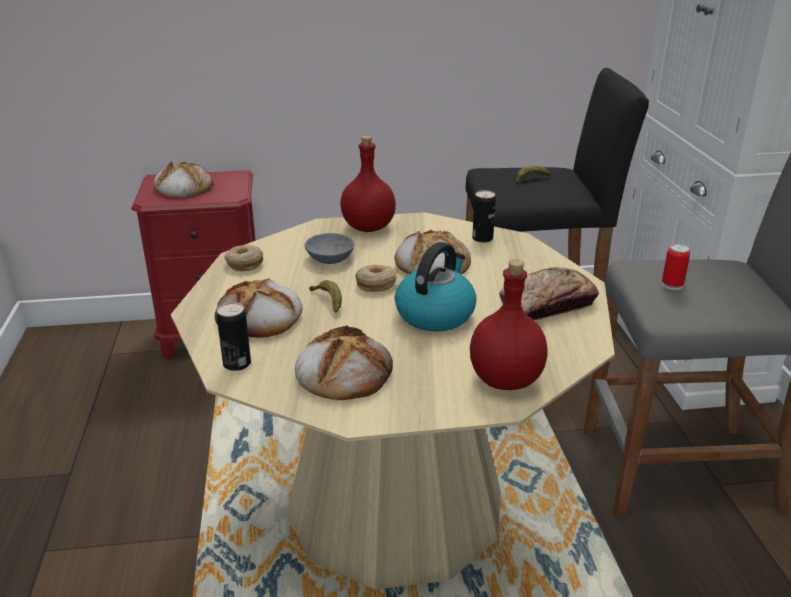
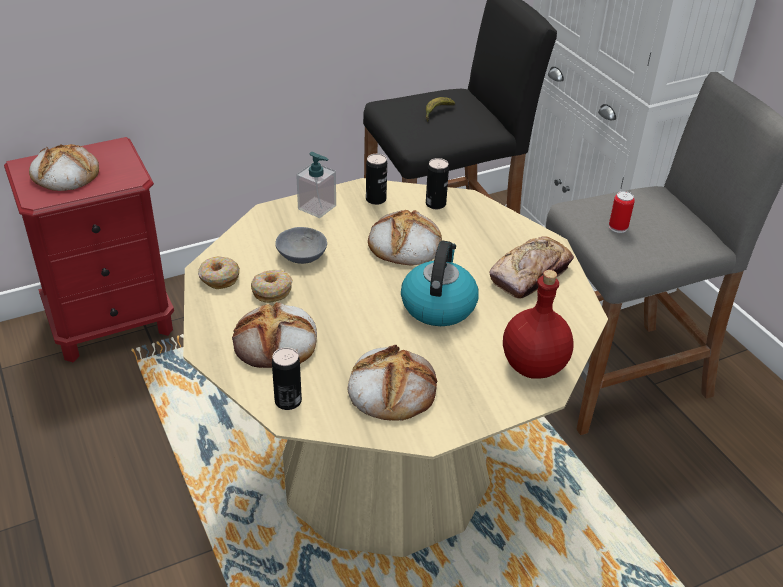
camera: 20 degrees left, 10 degrees up
banana [309,280,342,313] -> none
red bottle [340,136,396,232] -> soap dispenser [296,152,336,218]
donut [355,265,397,292] -> donut moved to [251,270,293,303]
none -> can [366,154,387,205]

